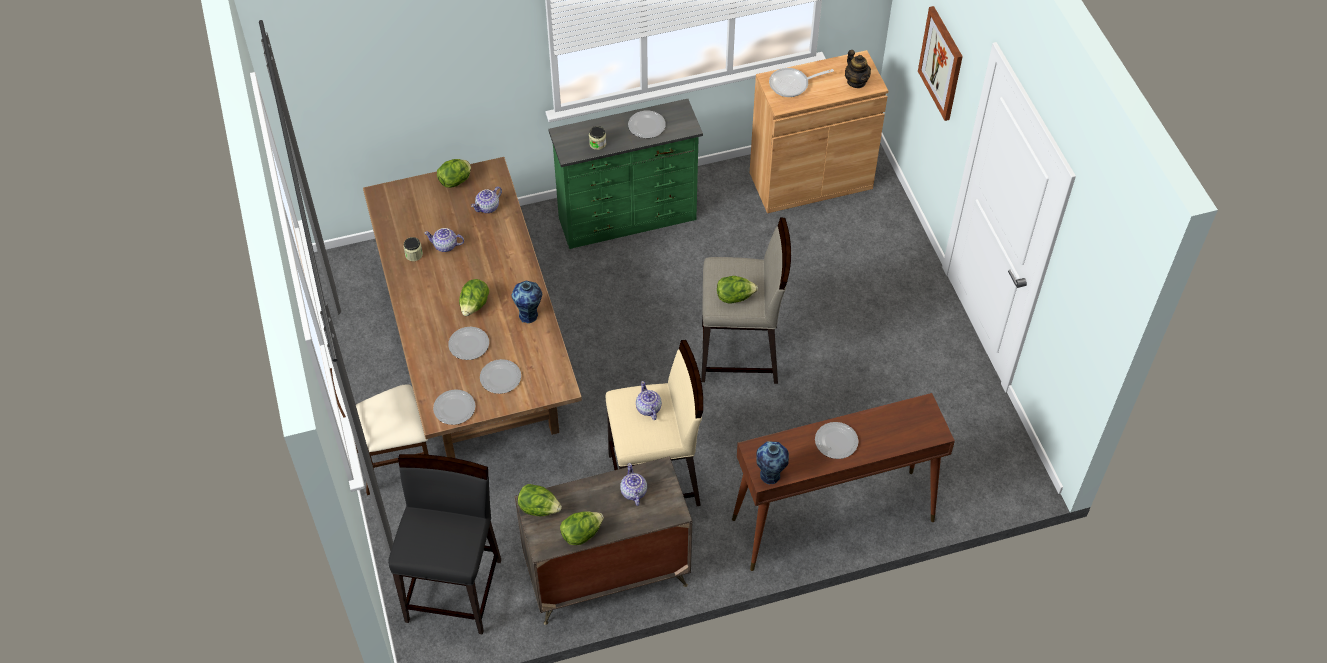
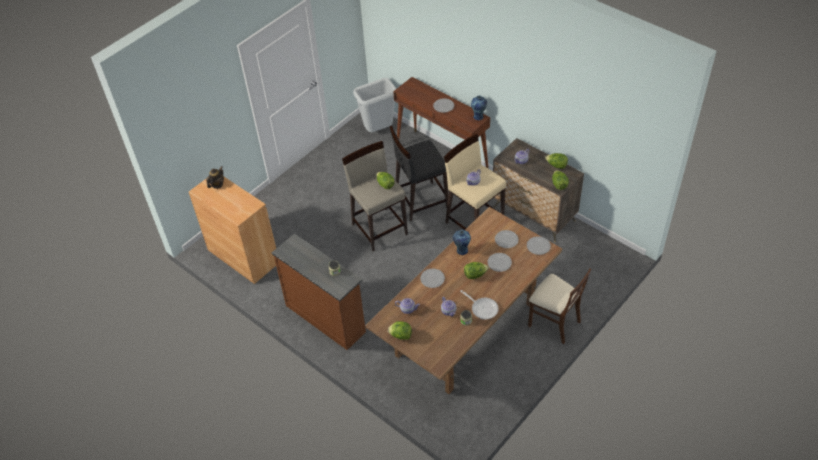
camera: 120 degrees left, 5 degrees down
black stool [388,454,501,635] -> black stool moved to [390,126,448,221]
green dresser [548,99,703,249] -> brown dresser [272,234,366,350]
plate [628,111,666,138] -> plate moved to [420,269,445,288]
frying pan [769,68,834,97] -> frying pan moved to [460,290,499,319]
picture [918,6,963,121] -> none
none -> grey trash can [353,78,396,132]

